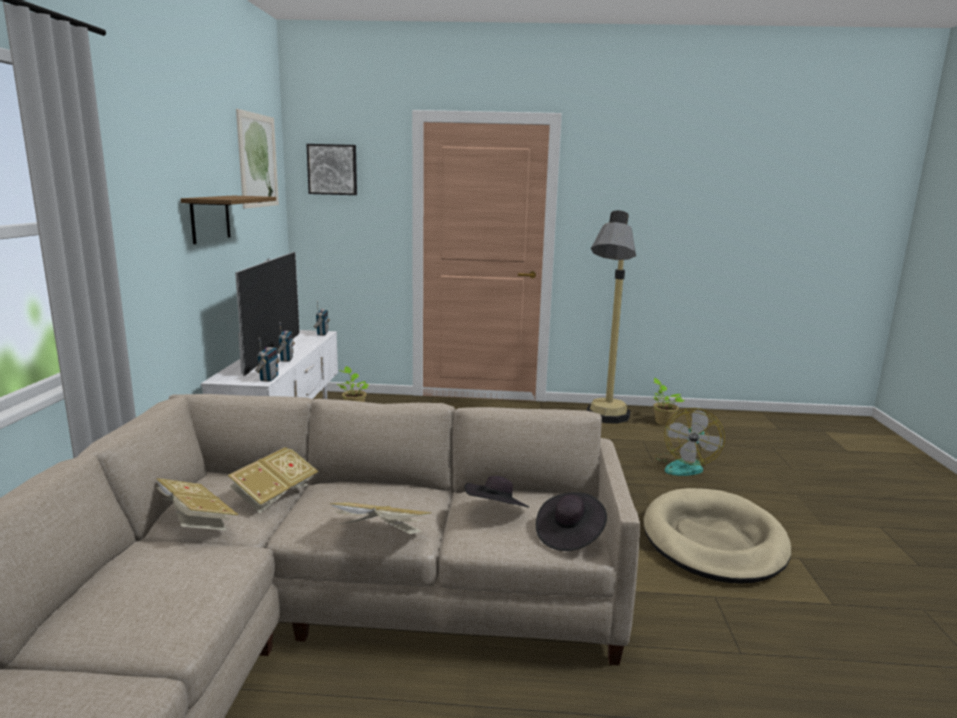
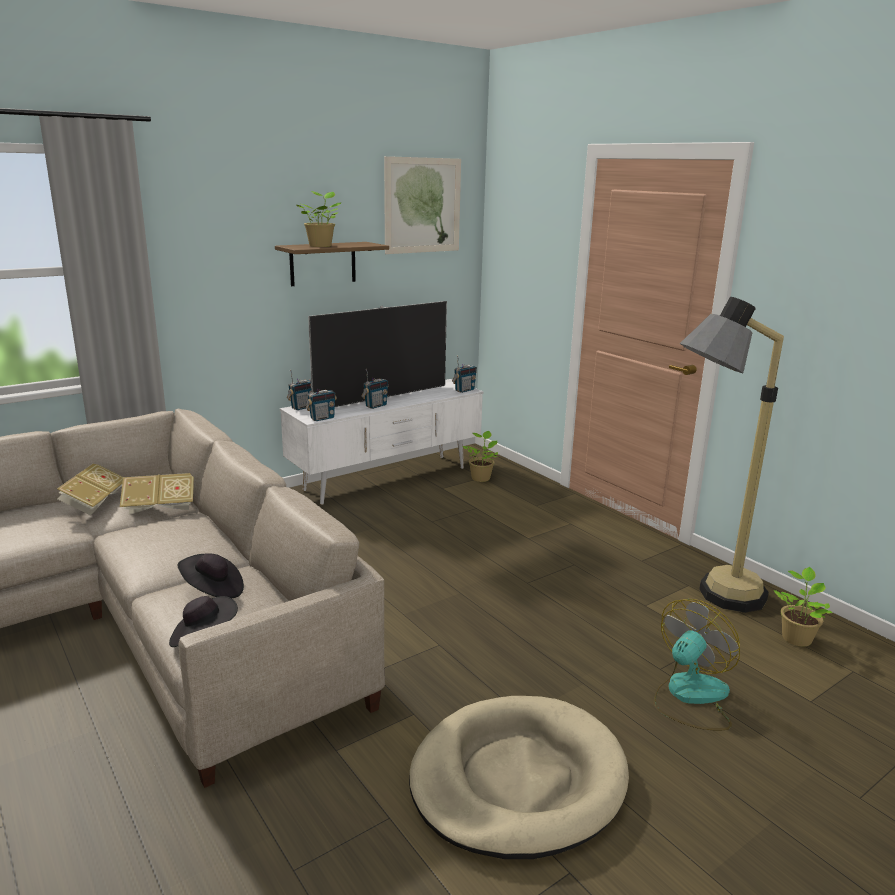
camera: 50 degrees right, 5 degrees up
picture [306,144,357,195] -> none
book [330,502,432,534] -> none
fan [654,408,725,476] -> fan turned 150 degrees clockwise [654,599,740,730]
none -> radio [287,370,311,410]
none -> potted plant [296,191,342,247]

